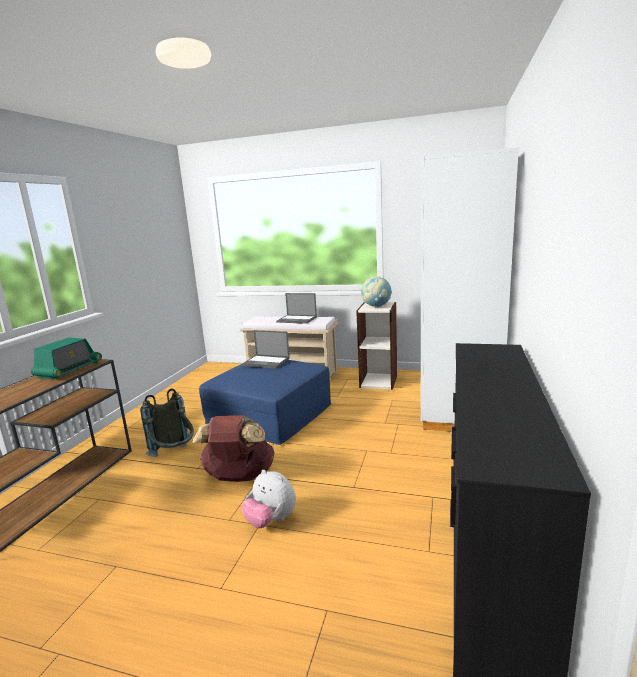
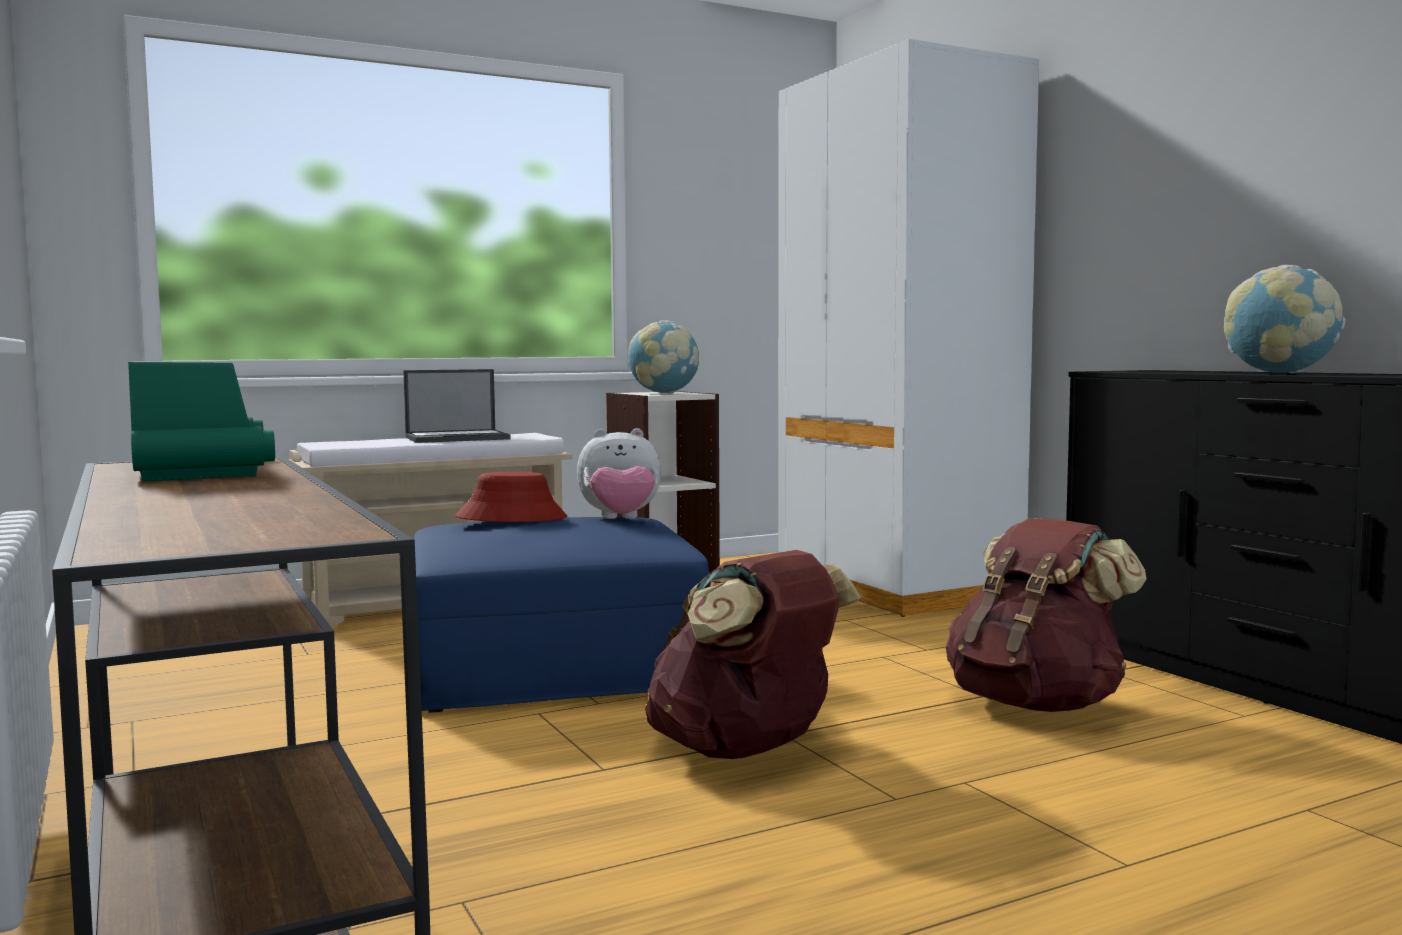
camera: 45 degrees left, 10 degrees down
grey backpack [140,389,194,457] -> none
laptop [242,330,290,369] -> red hat [455,471,567,522]
plush toy [242,470,296,528] -> plush toy moved to [577,428,661,519]
none -> brown backpack [946,518,1147,712]
none -> globe [1224,265,1346,373]

